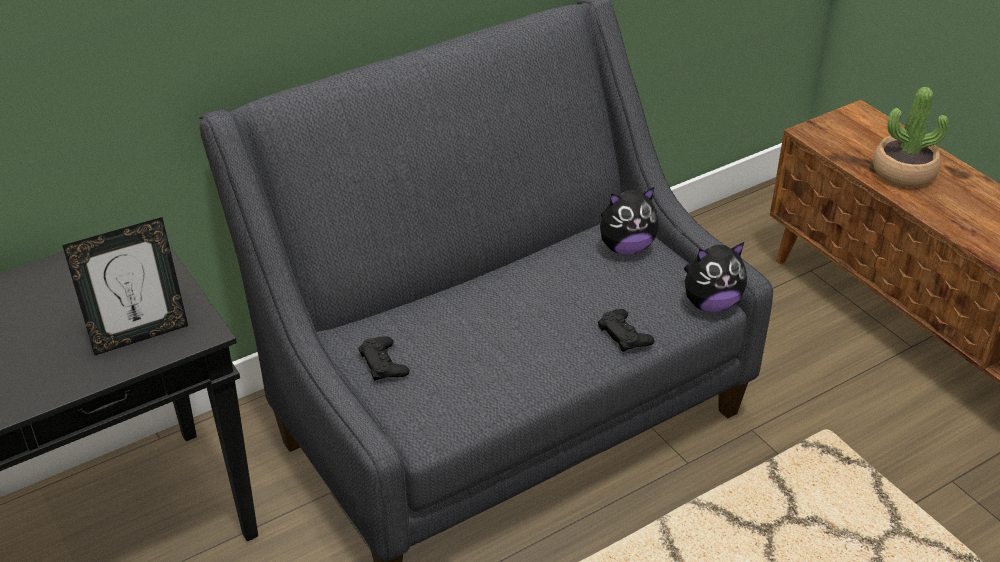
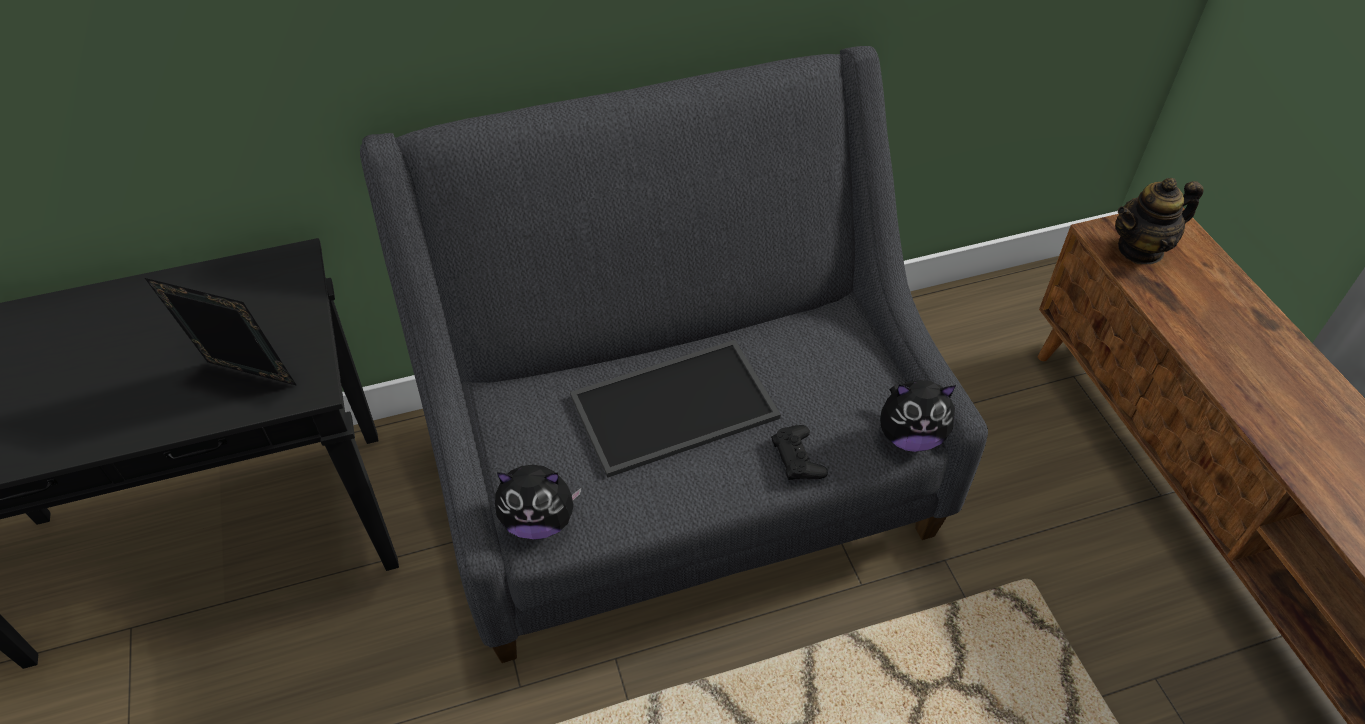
camera: 15 degrees right, 10 degrees up
picture frame [62,217,188,355] -> picture frame turned 150 degrees counterclockwise [145,278,297,386]
black game controller [358,336,409,381] -> none
plush toy [600,187,659,255] -> plush toy moved to [495,465,582,540]
potted plant [873,87,949,187] -> none
none -> tray [570,340,781,478]
none -> teapot [1115,178,1204,264]

